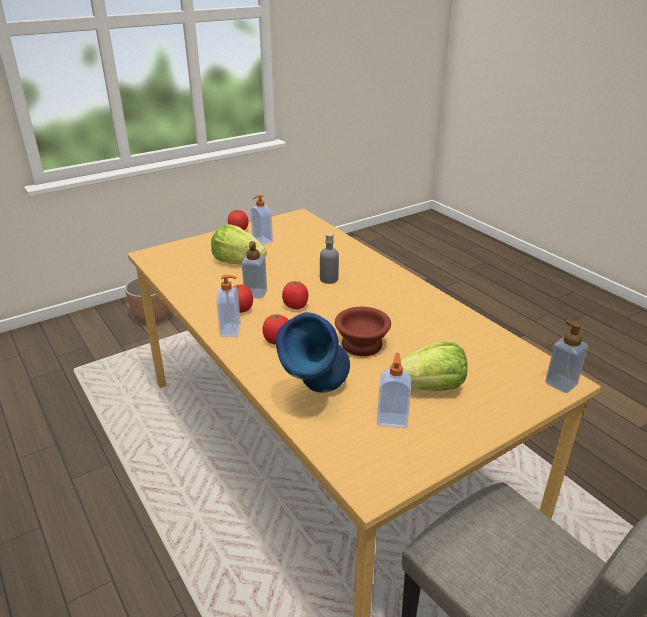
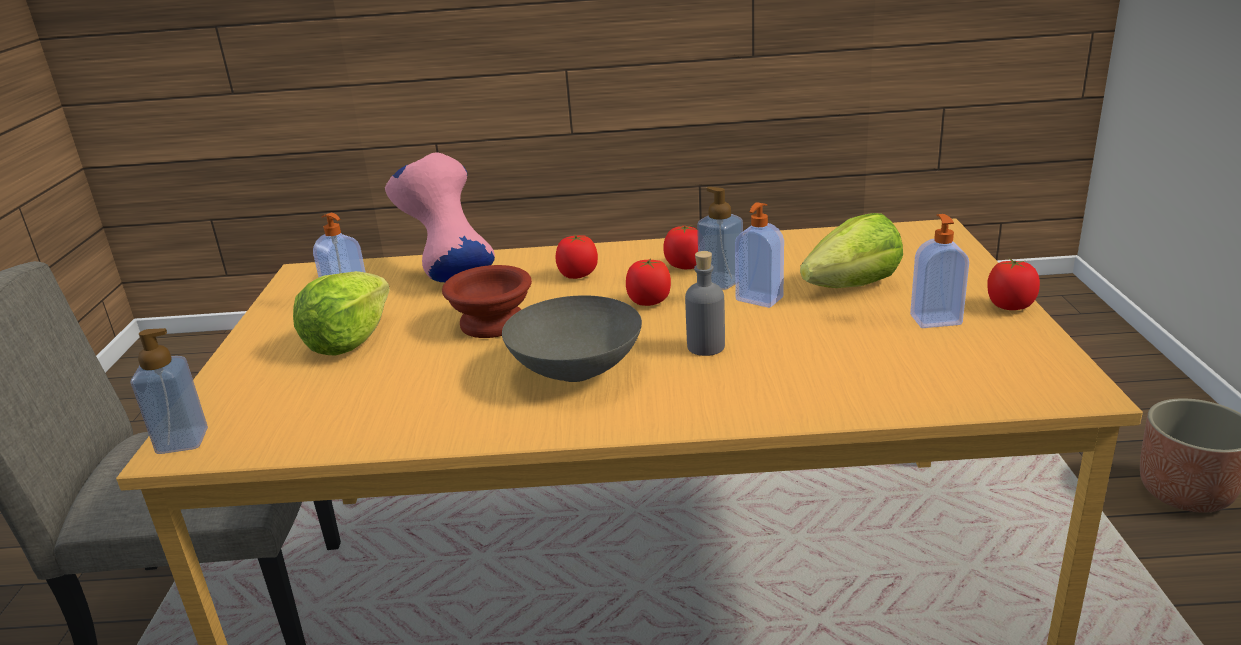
camera: 125 degrees right, 5 degrees down
soap dispenser [217,275,241,337] -> soap dispenser moved to [735,202,784,308]
blue vase [276,312,350,393] -> pink vase [385,152,495,282]
none -> grey bowl [502,295,642,382]

